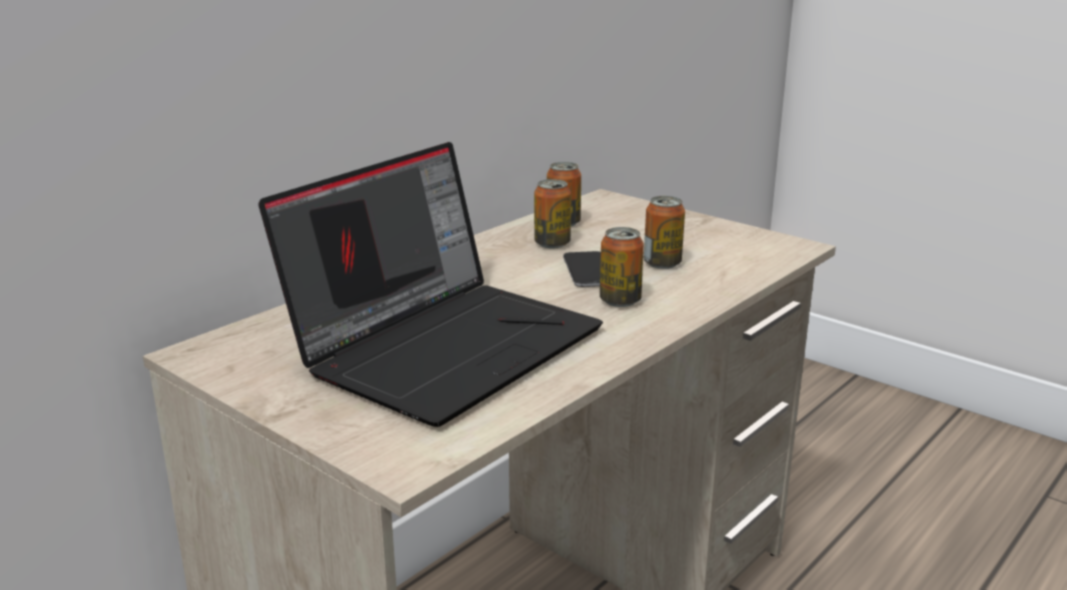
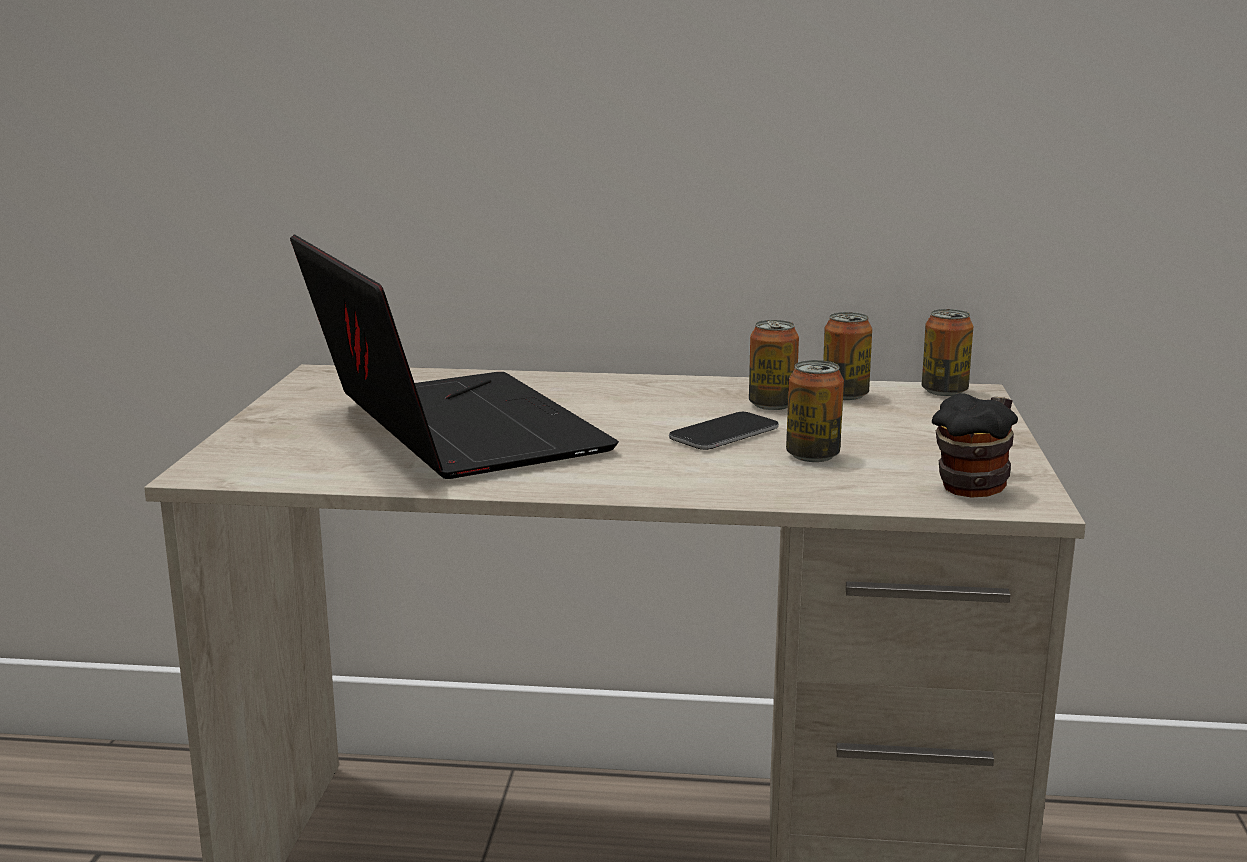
camera: 55 degrees right, 5 degrees down
laptop [258,142,603,427] -> laptop turned 120 degrees counterclockwise [290,234,619,479]
can [600,227,644,307] -> can moved to [922,309,973,396]
none -> mug [932,393,1018,498]

